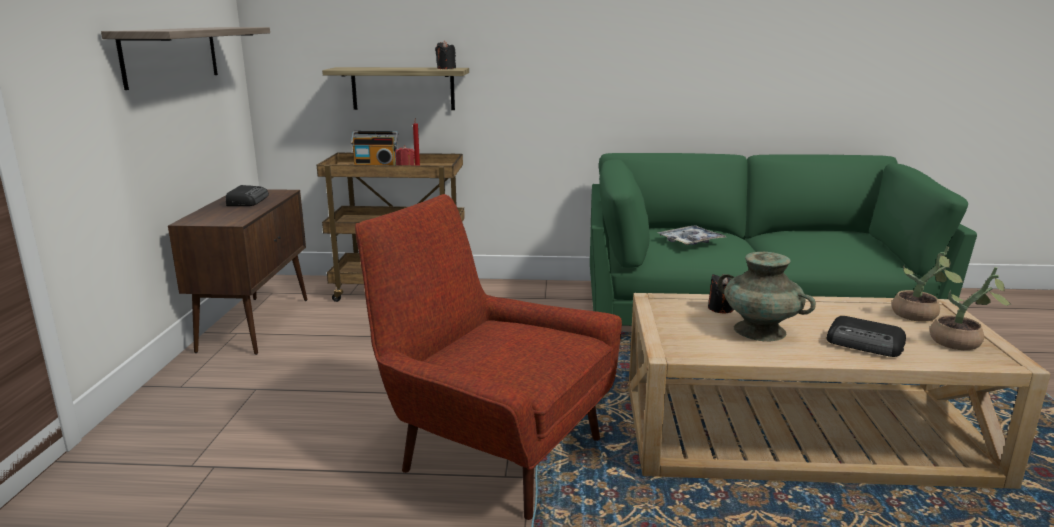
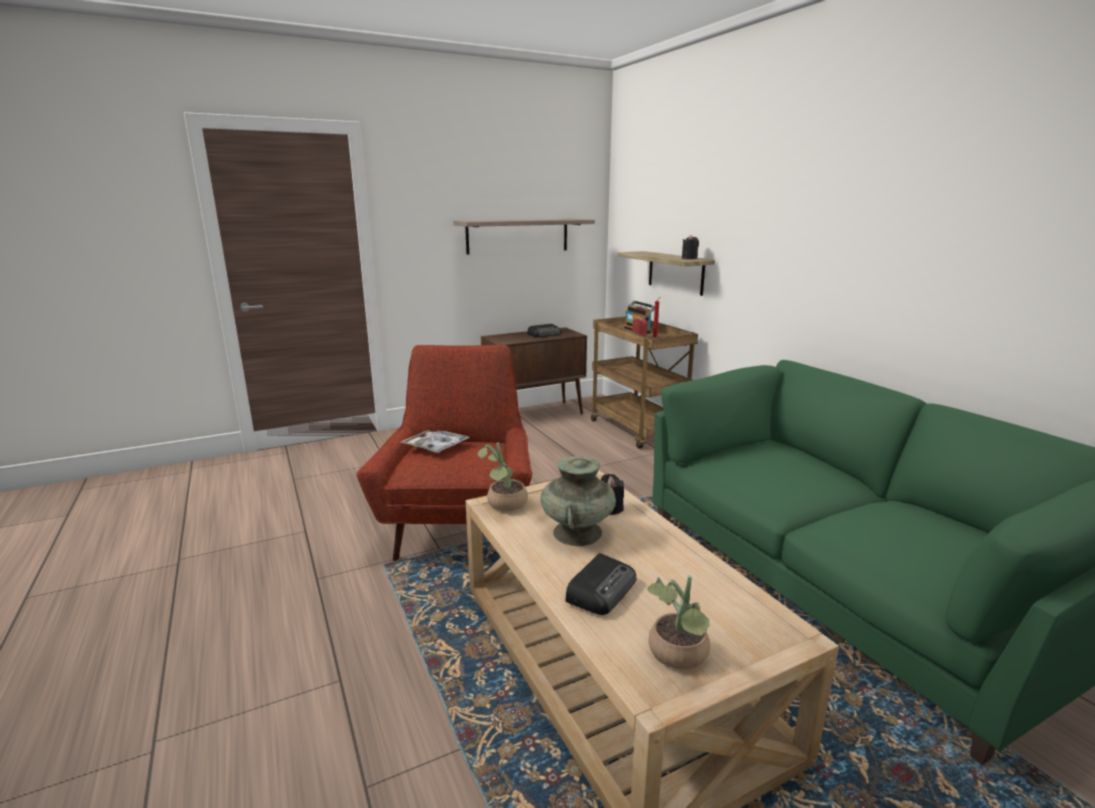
camera: 60 degrees right, 0 degrees up
tray [657,225,726,245] -> tray moved to [401,430,470,453]
radio [827,316,906,357] -> radio turned 150 degrees counterclockwise [566,553,636,615]
potted plant [892,246,964,322] -> potted plant moved to [478,442,528,511]

